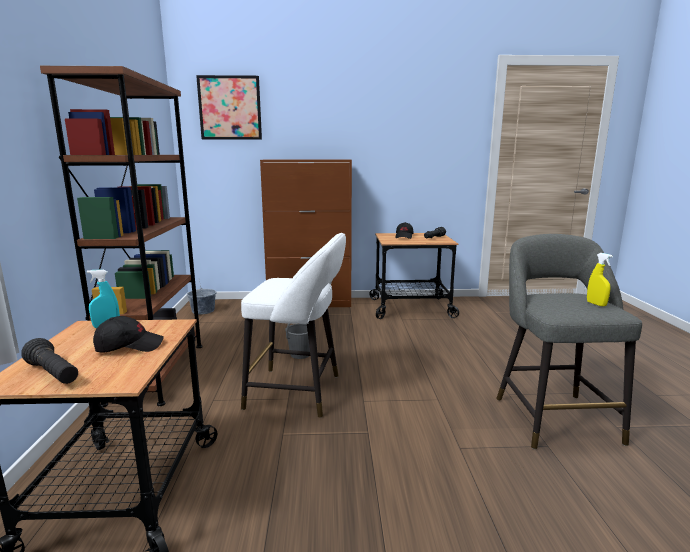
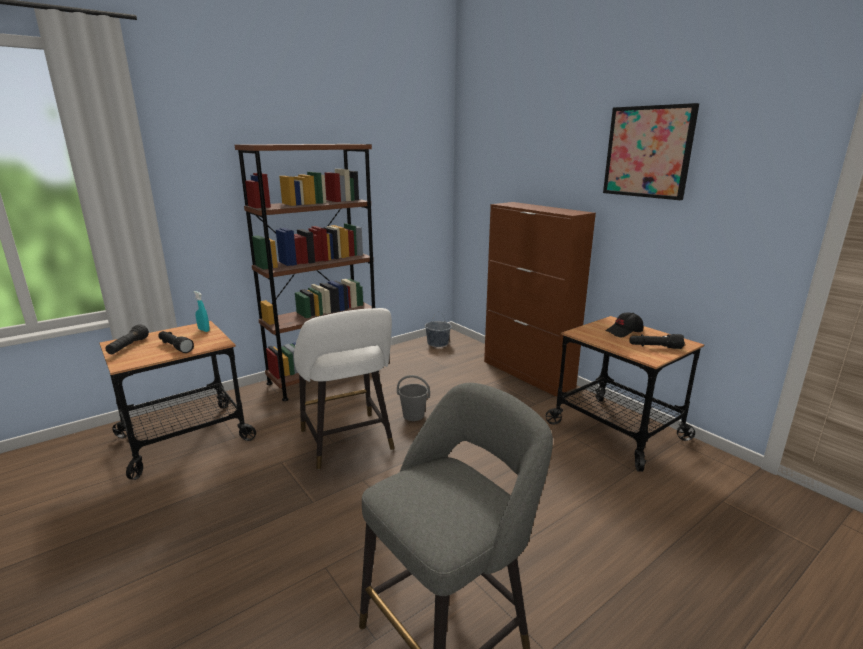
camera: 55 degrees right, 5 degrees up
black cap [93,316,164,352] -> black flashlight [158,331,194,353]
picture [196,75,262,140] -> picture moved to [603,103,699,200]
yellow spray bottle [587,253,613,306] -> none

